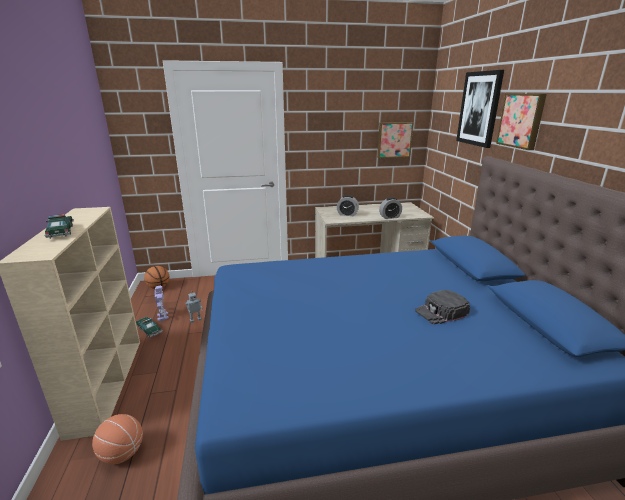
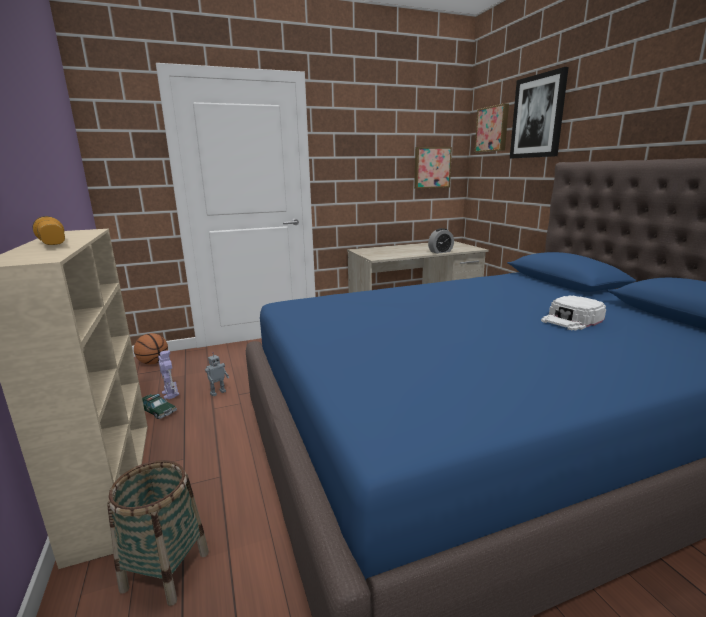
camera: 10 degrees left, 5 degrees down
toy car [44,214,74,239] -> flashlight [33,216,65,245]
basketball [92,414,143,464] -> basket [107,460,209,606]
alarm clock [337,195,359,216] -> none
black cap [415,290,470,325] -> white cap [541,295,606,331]
picture [496,93,547,150] -> picture moved to [475,103,509,152]

